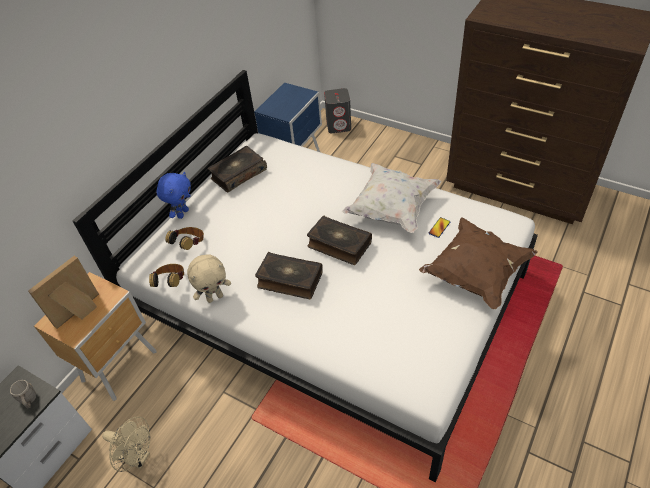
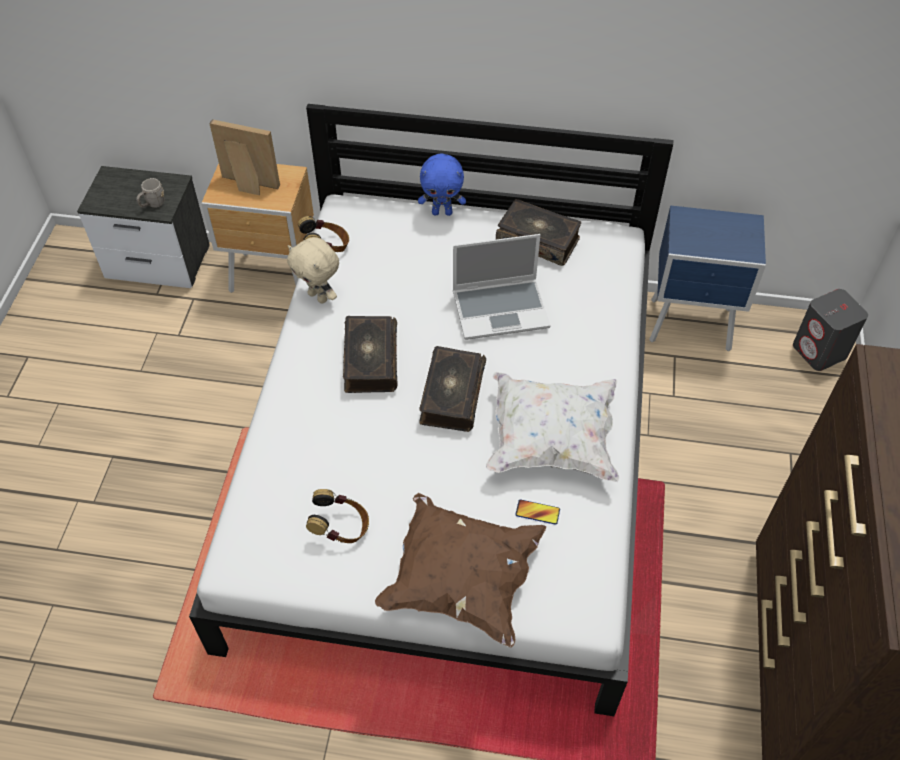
camera: 65 degrees right, 5 degrees up
beige fan [102,417,150,472] -> none
headphones [165,227,204,250] -> headphones moved to [306,489,369,543]
none -> laptop [453,234,550,340]

